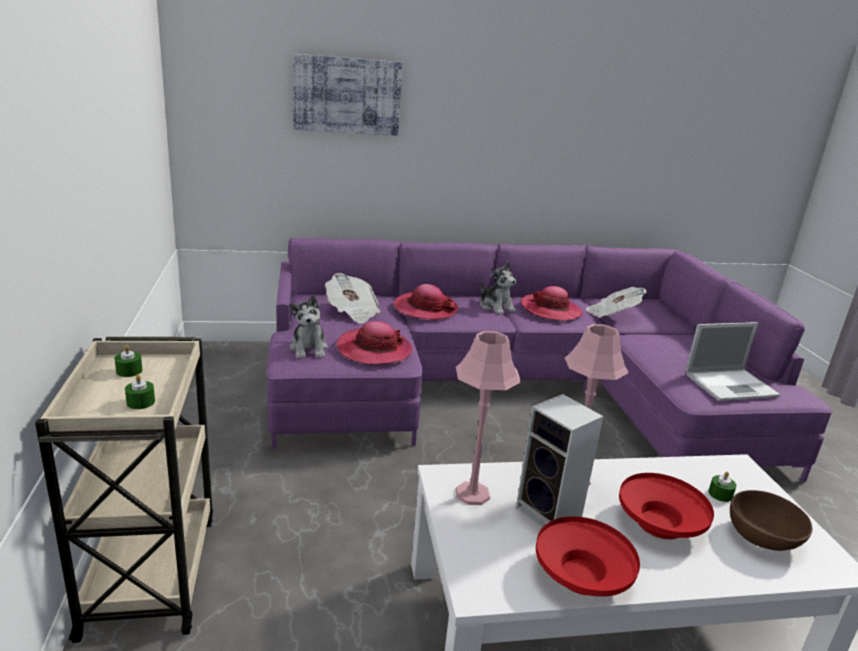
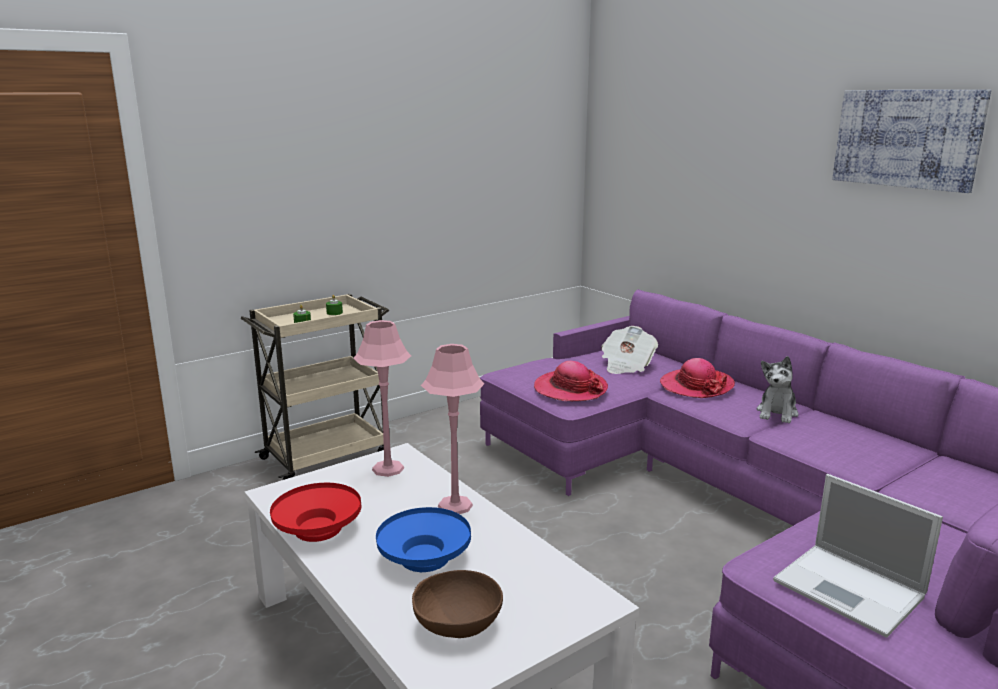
camera: 65 degrees right, 5 degrees down
plush toy [289,295,328,359] -> none
picture [293,54,402,136] -> picture moved to [832,90,991,193]
speaker [516,394,603,528] -> none
hat [521,286,583,321] -> none
newspaper [586,287,647,318] -> none
red bowl [619,473,714,539] -> blue bowl [376,507,471,572]
green candle [708,472,737,502] -> none

